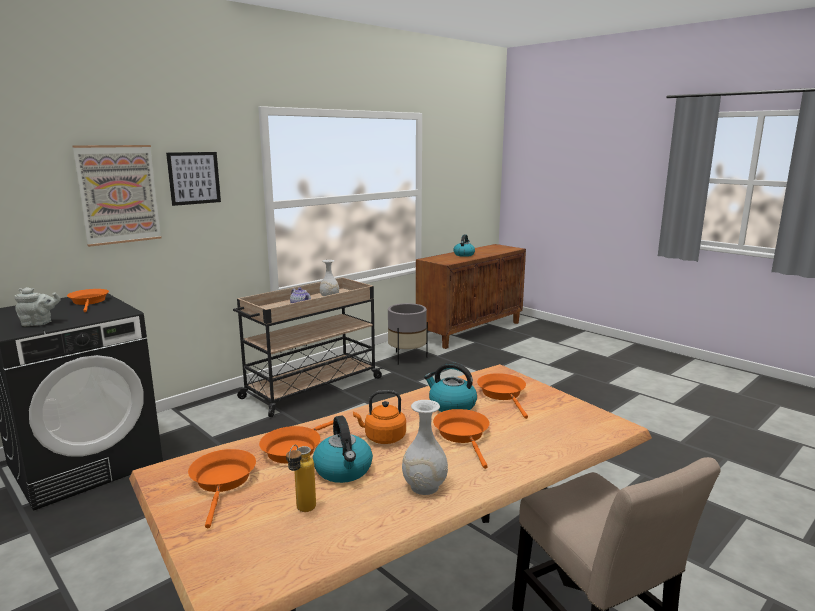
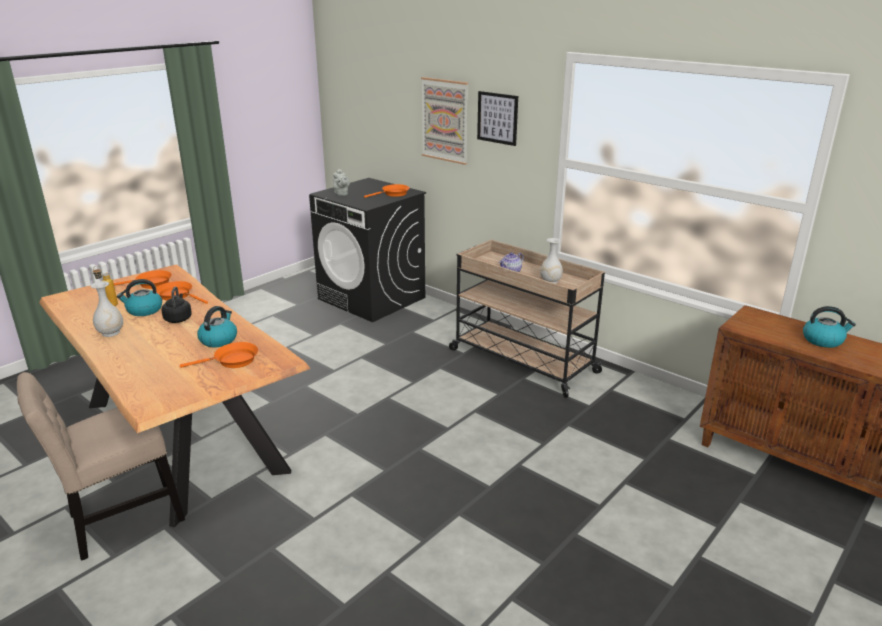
camera: 85 degrees right, 10 degrees up
orange kettle [353,390,406,444] -> black kettle [161,287,192,323]
grey planter [388,303,428,365] -> none
orange frying pan [433,409,489,469] -> none

